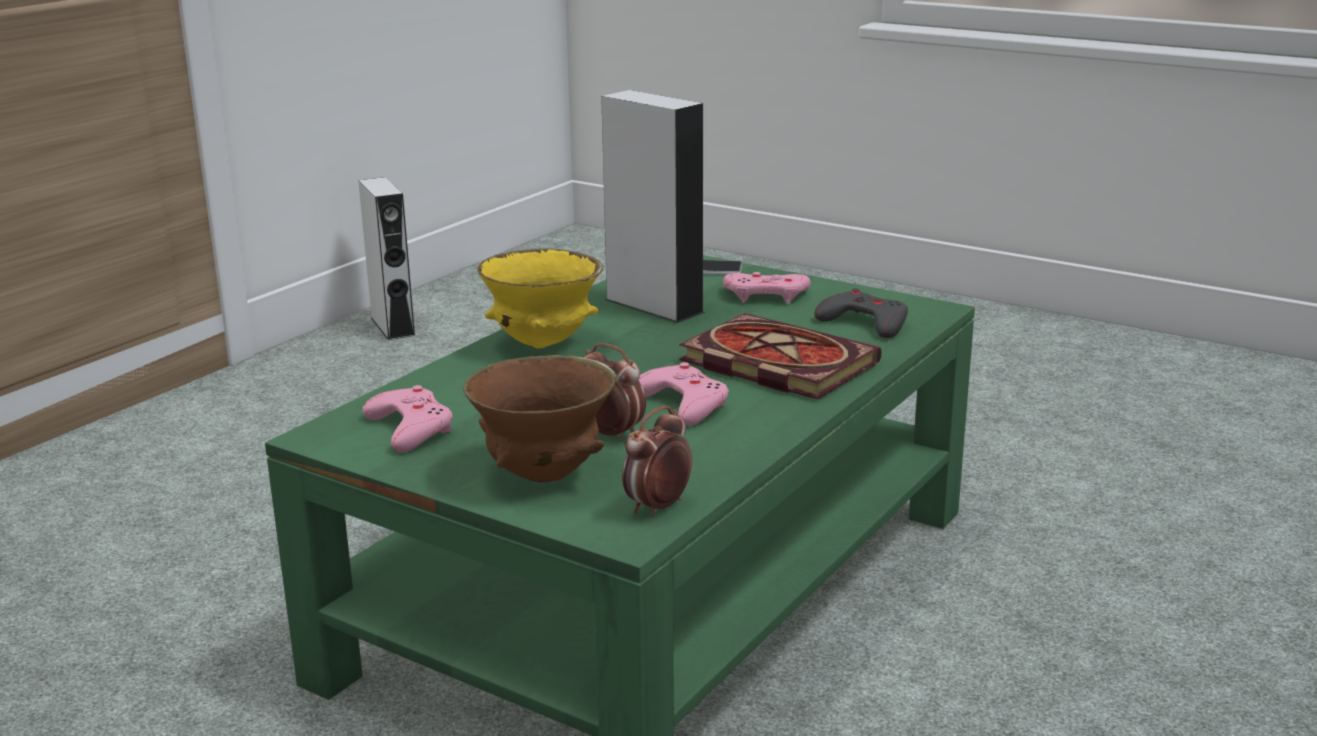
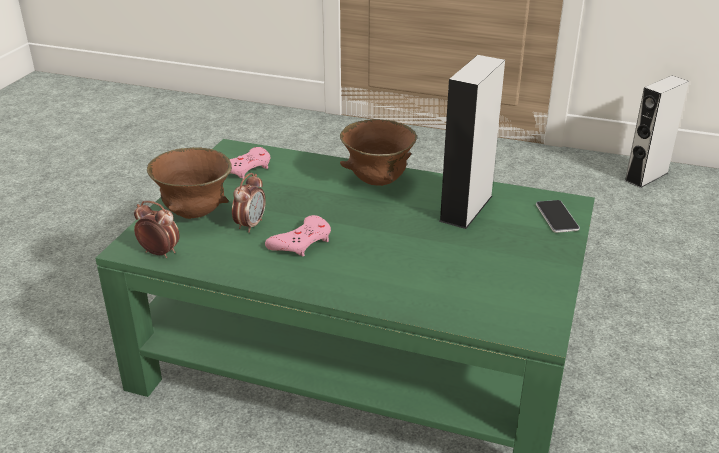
camera: 75 degrees right, 10 degrees up
yellow bowl [477,248,603,349] -> brown bowl [340,119,417,186]
book [679,313,882,399] -> none
pink game controller [723,272,811,304] -> none
grey game controller [814,288,908,338] -> none

